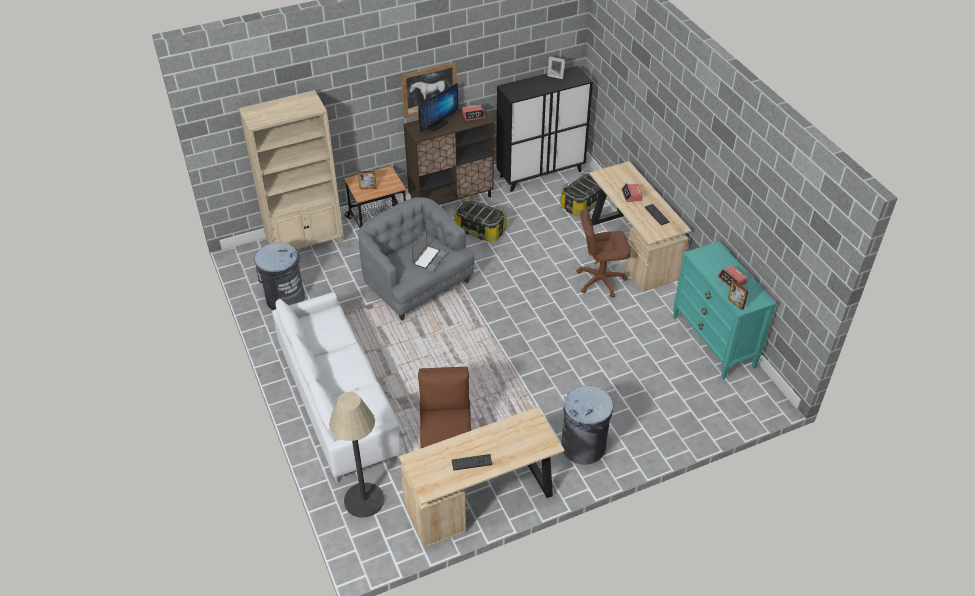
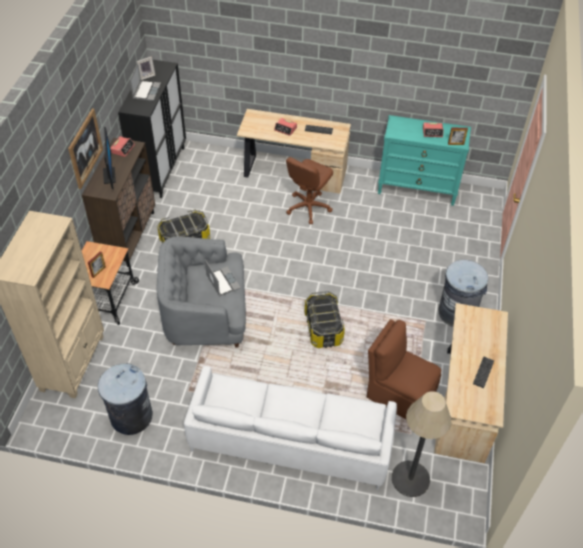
camera: 55 degrees left, 5 degrees up
storage box [560,171,607,216] -> storage box moved to [305,291,345,348]
none -> laptop [130,63,161,101]

